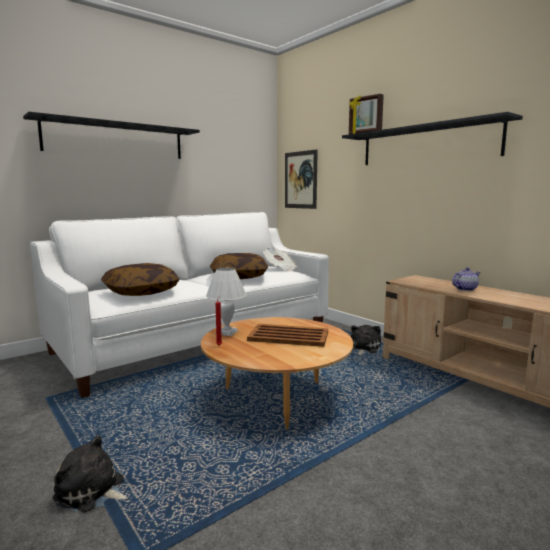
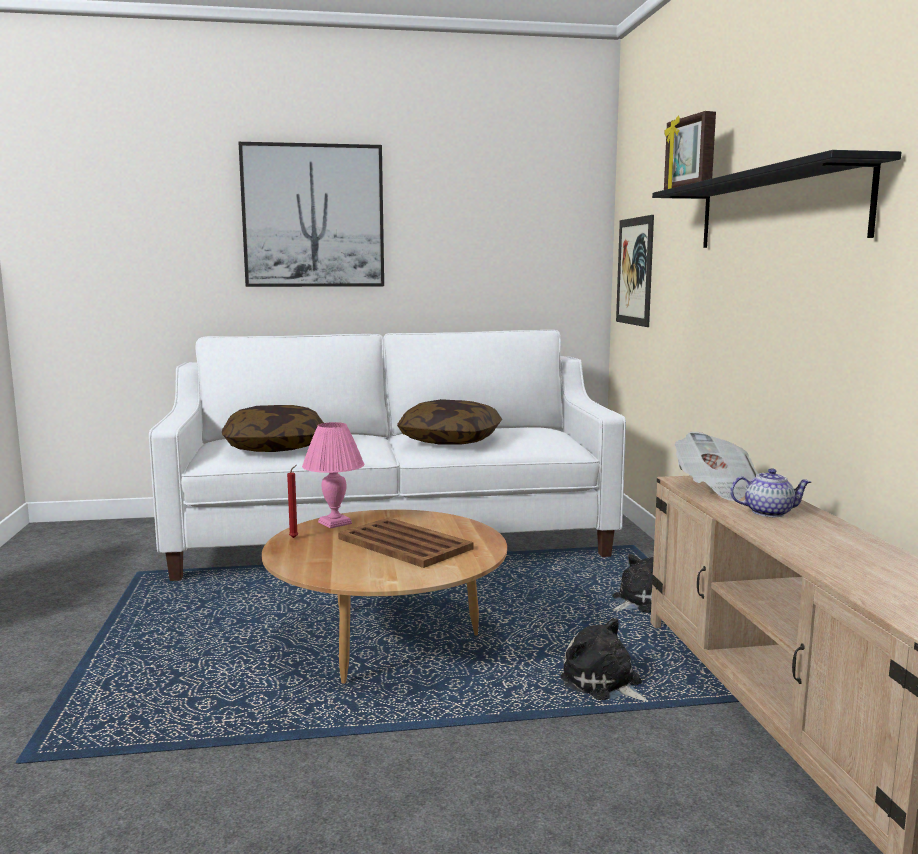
camera: 30 degrees right, 0 degrees up
black shelf [23,112,200,159] -> picture [238,142,384,287]
plush toy [53,435,129,513] -> plush toy moved to [560,618,649,702]
white table lamp [206,268,246,336] -> pink table lamp [302,422,364,529]
newspaper [263,248,298,271] -> newspaper moved to [675,432,758,501]

